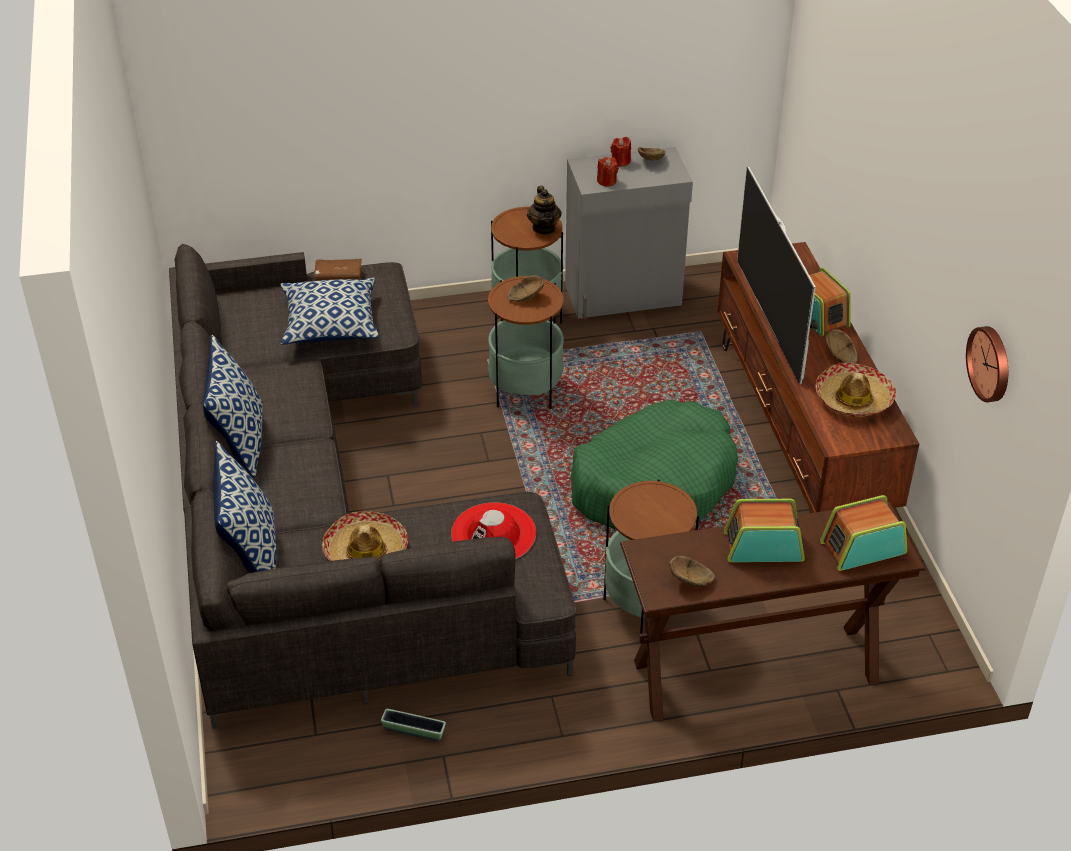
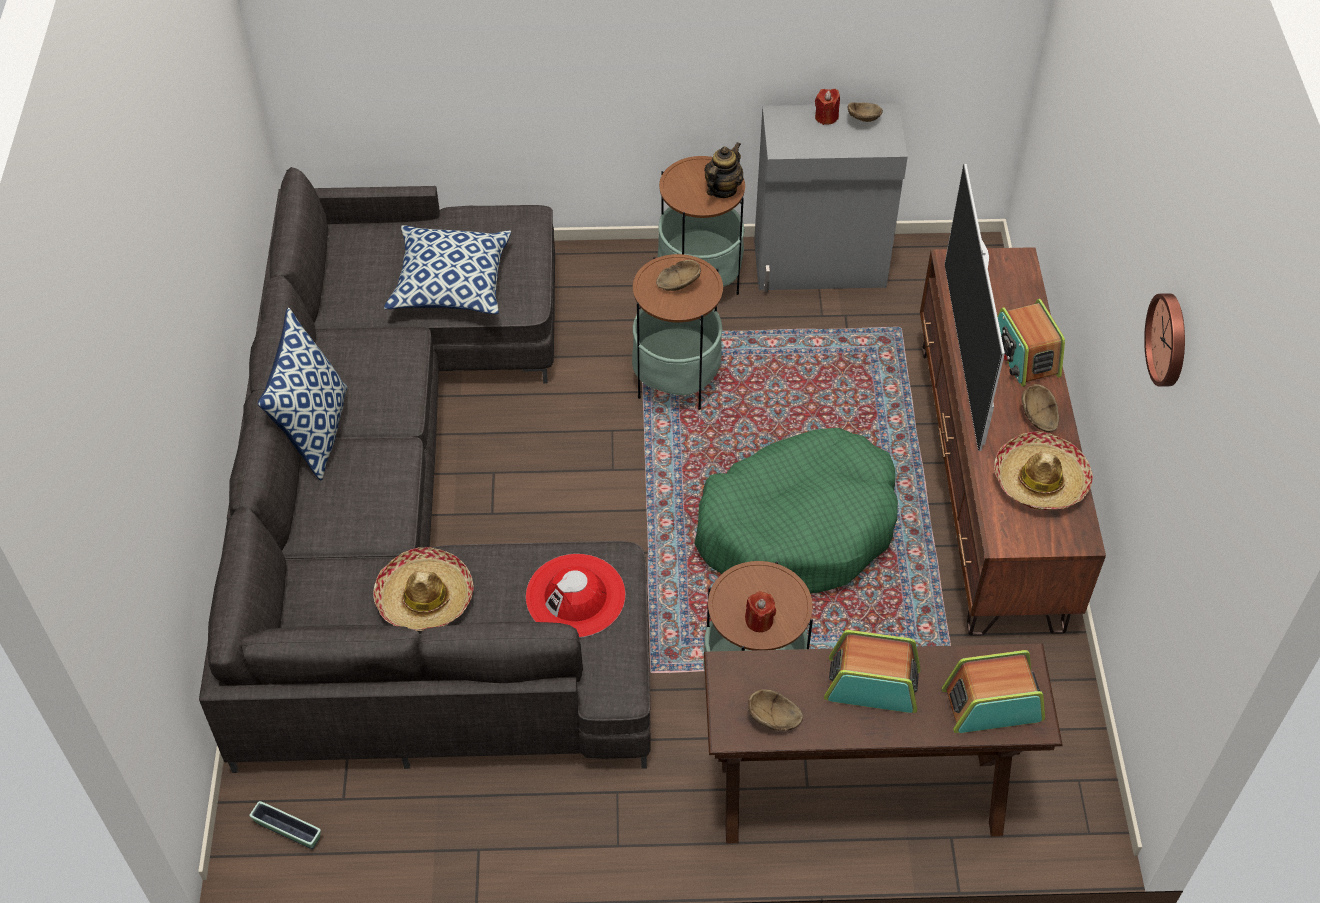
camera: 10 degrees right, 10 degrees up
pillow [213,441,277,573] -> none
brown book [314,259,363,281] -> none
planter [381,709,446,741] -> planter moved to [249,801,321,849]
teapot [527,186,562,234] -> teapot turned 150 degrees counterclockwise [704,142,744,198]
red candle [597,157,618,187] -> red candle moved to [745,591,776,632]
wall clock [966,326,1008,402] -> wall clock moved to [1144,293,1185,387]

